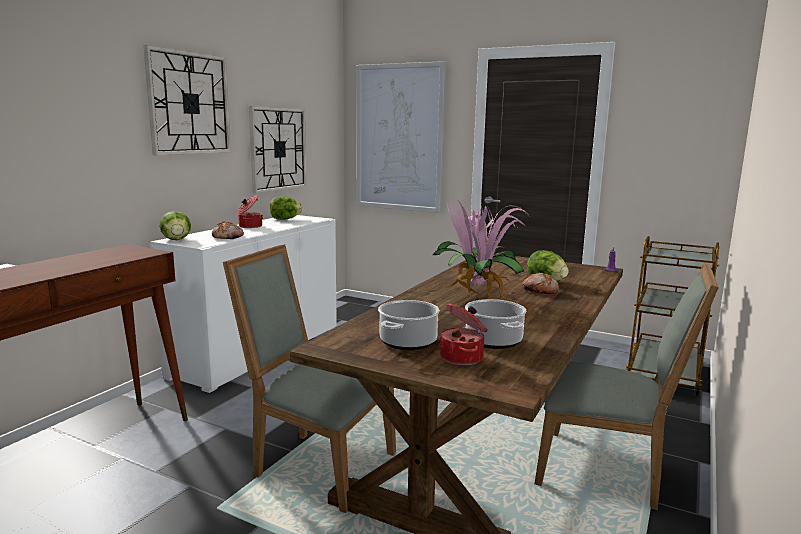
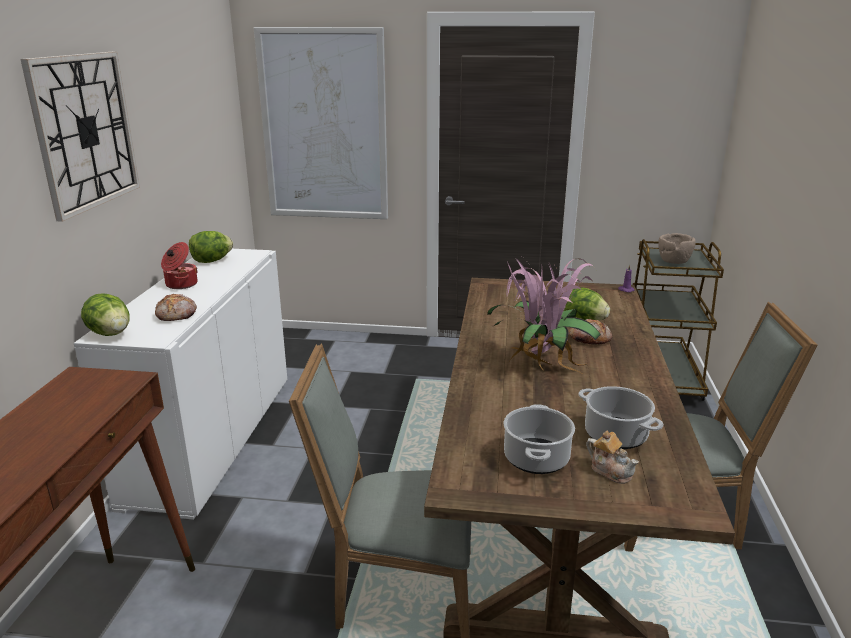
camera: 20 degrees left, 10 degrees up
wall clock [249,106,307,193] -> none
cooking pot [439,304,487,365] -> teapot [586,431,639,484]
none -> brown bowl [658,233,696,264]

